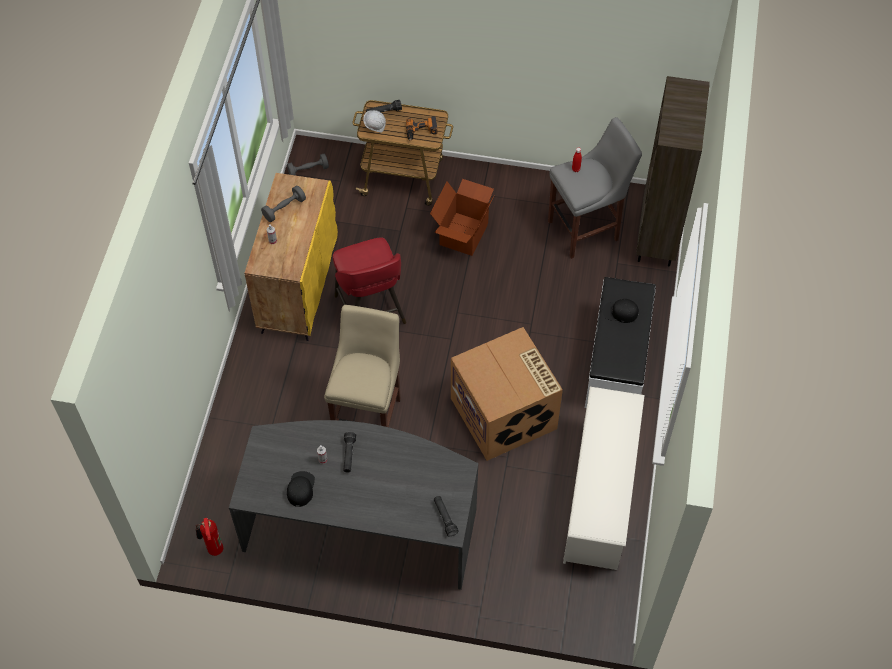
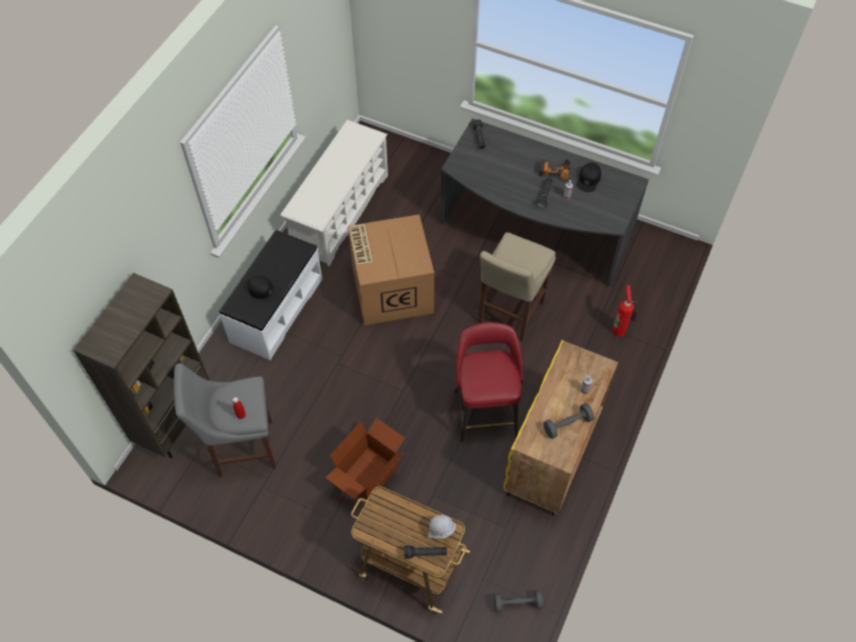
camera: 165 degrees left, 0 degrees up
fire extinguisher [196,518,223,556] -> fire extinguisher moved to [612,285,638,336]
power drill [406,116,438,141] -> power drill moved to [539,159,570,180]

